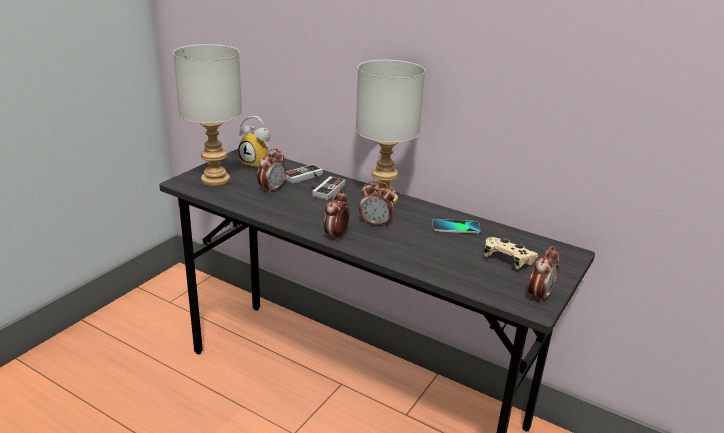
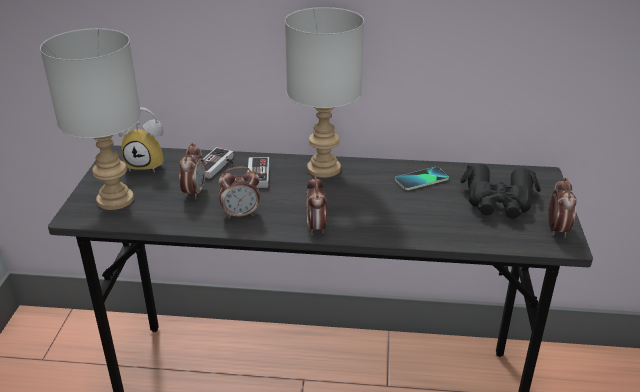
camera: 25 degrees left, 5 degrees up
alarm clock [359,181,395,227] -> alarm clock moved to [219,167,260,219]
beige game controller [484,237,538,269] -> black binoculars [460,163,541,219]

